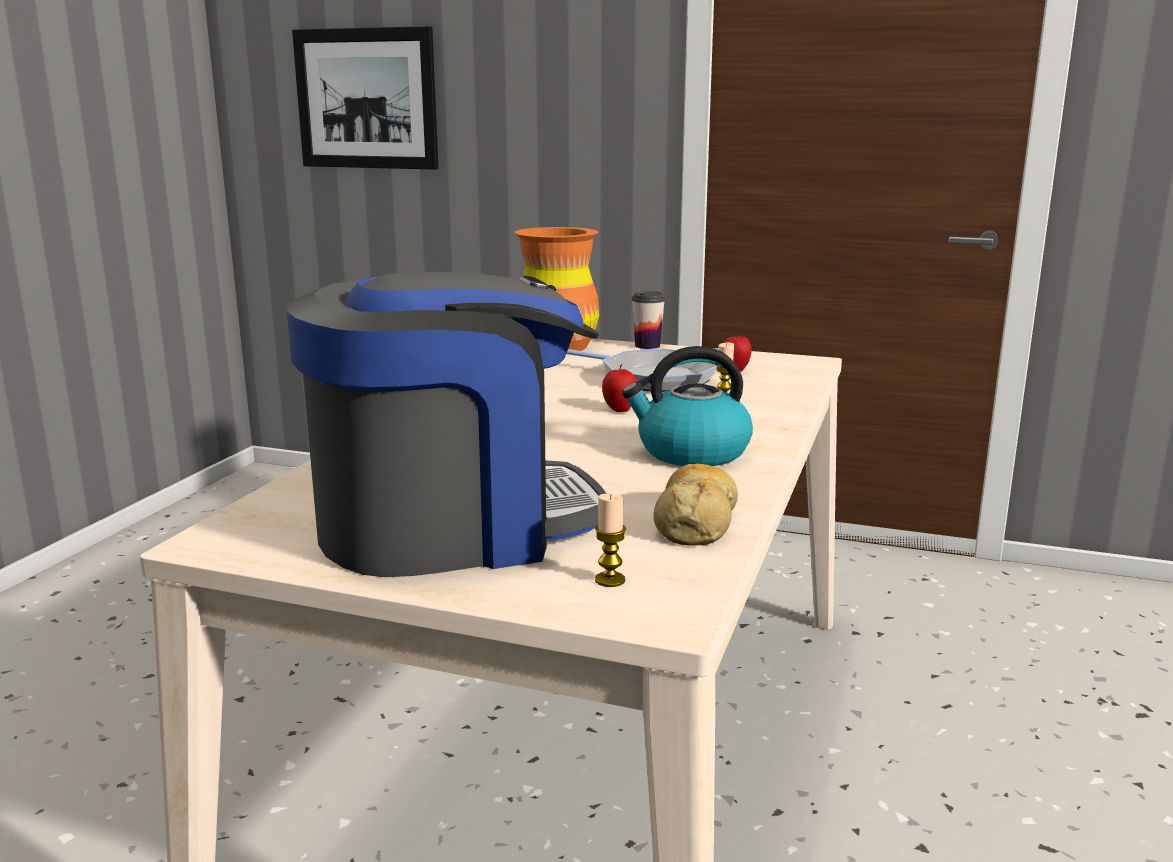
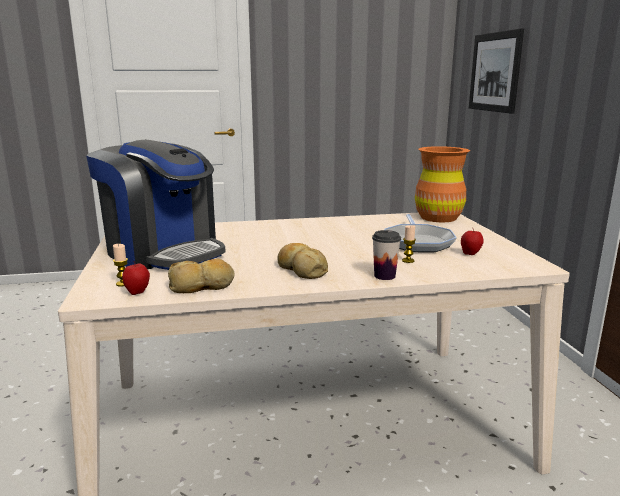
camera: 60 degrees right, 0 degrees up
apple [602,364,638,412] -> apple moved to [122,262,150,295]
kettle [622,346,753,466] -> bread [278,243,328,279]
cup [632,291,665,349] -> cup moved to [372,230,401,280]

